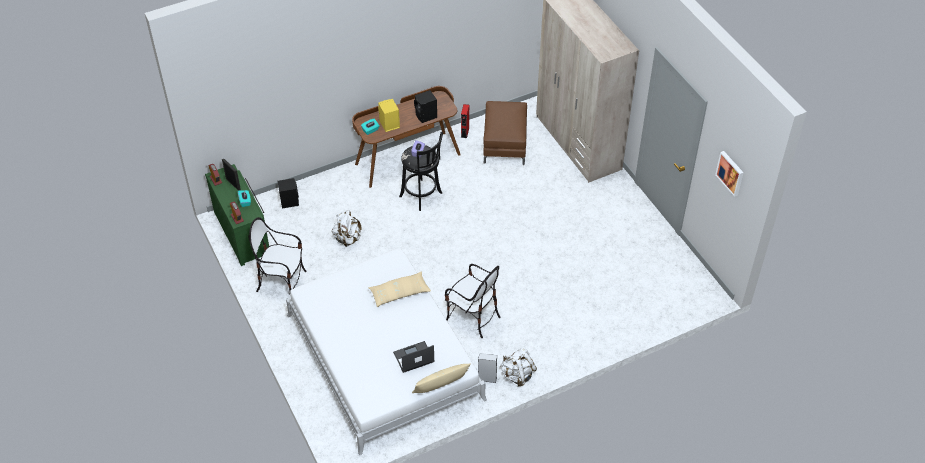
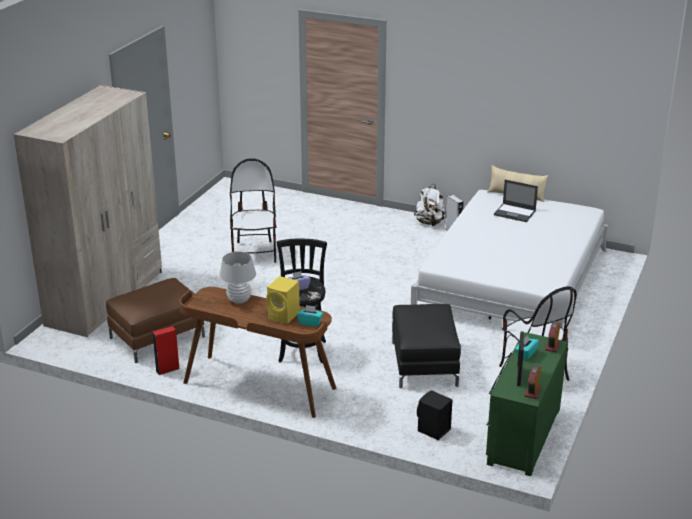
camera: 130 degrees left, 20 degrees down
white backpack [332,211,362,247] -> black ottoman [392,304,461,388]
beige pillow [369,272,431,307] -> none
black speaker [414,90,437,123] -> white table lamp [220,251,256,304]
chair [445,264,501,338] -> chair moved to [230,158,277,263]
picture [715,151,744,197] -> none

